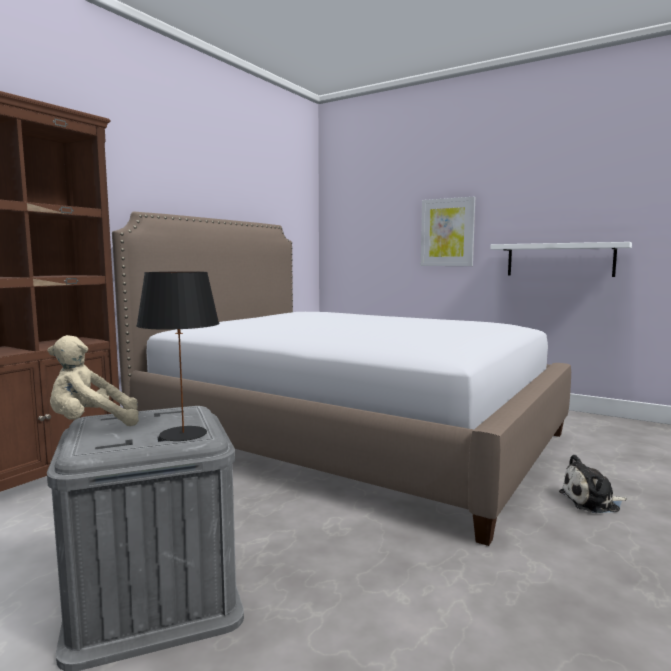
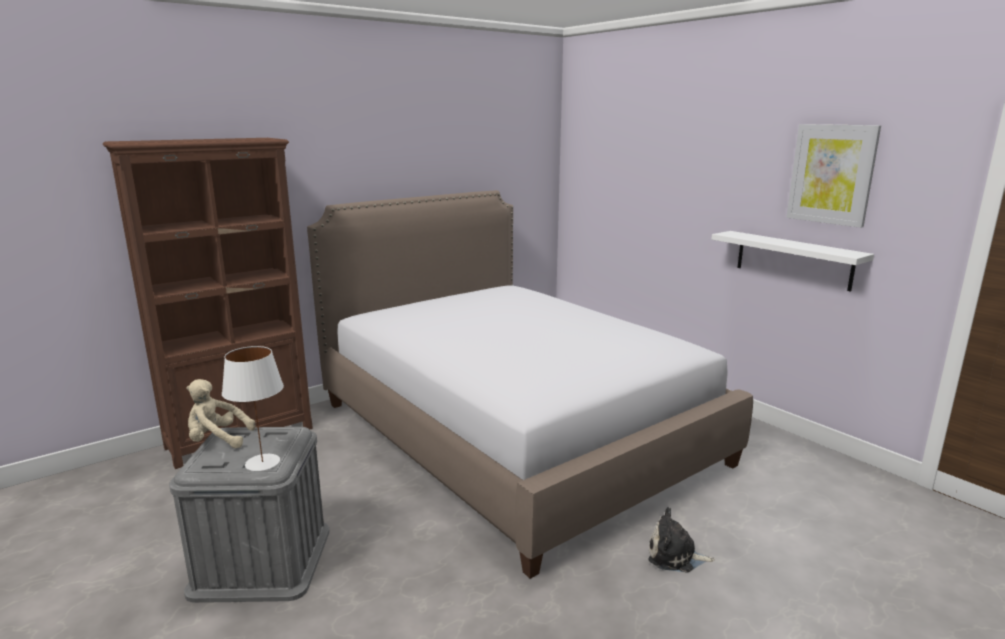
camera: 20 degrees right, 10 degrees up
black table lamp [136,272,219,441] -> white table lamp [222,346,284,471]
picture [421,197,475,266] -> picture moved to [786,124,881,228]

